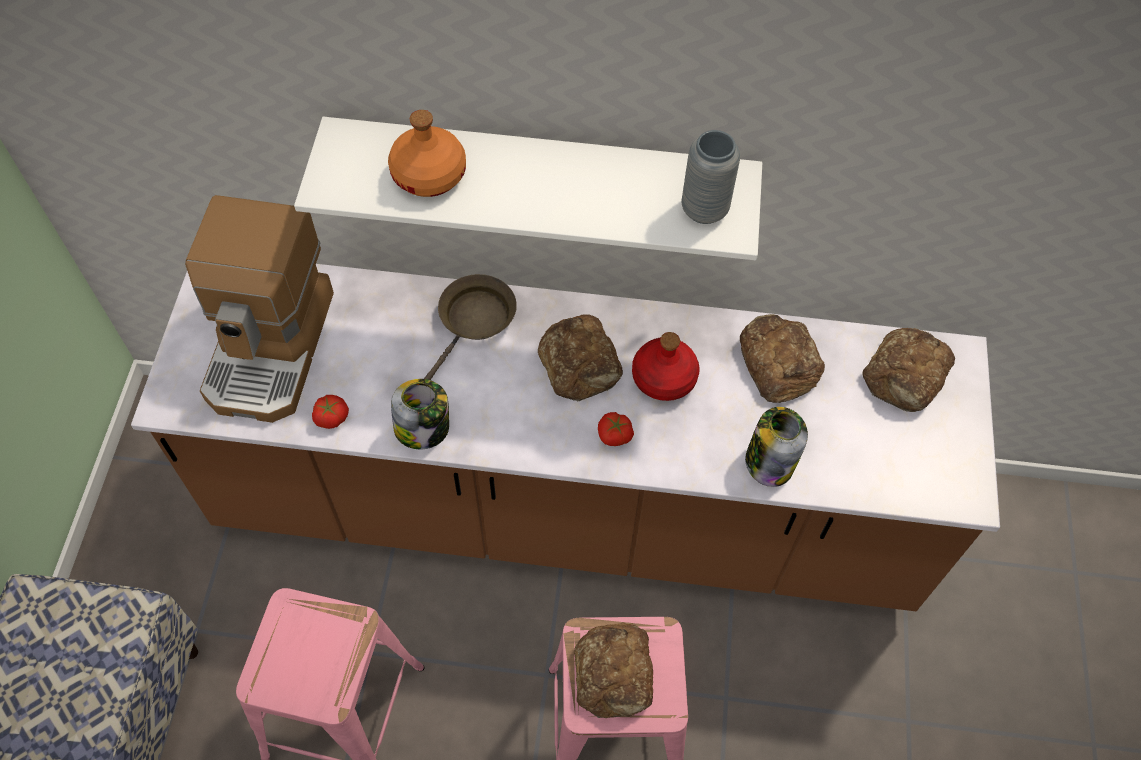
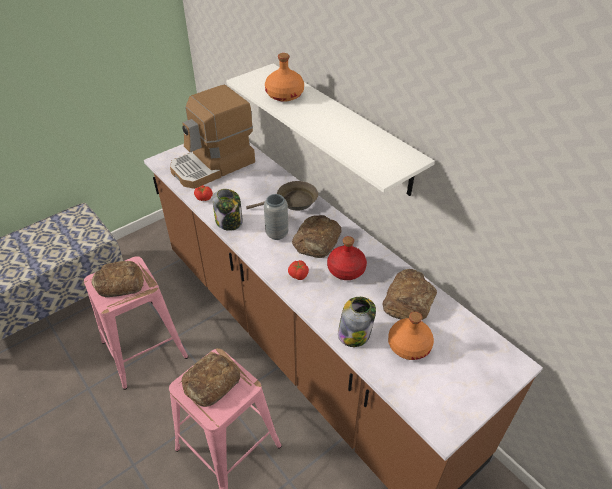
camera: 45 degrees right, 15 degrees down
grey vase [682,130,740,224] -> grey vase moved to [264,194,288,240]
bread [863,328,955,412] -> bread moved to [92,261,144,297]
none -> orange bottle [388,312,434,360]

